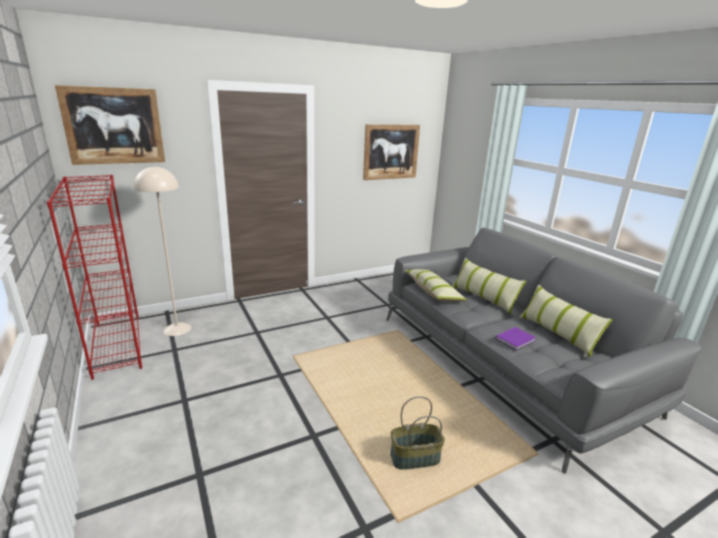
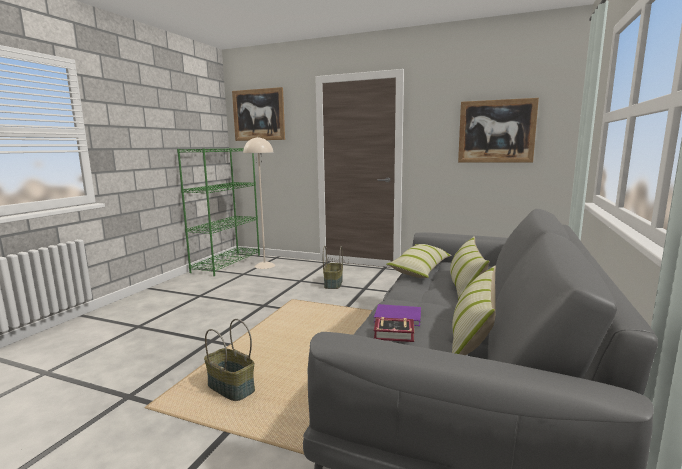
camera: 50 degrees right, 10 degrees down
red bookcase [47,175,142,380] -> green bookcase [177,148,260,276]
none -> basket [323,246,343,289]
none -> book [374,317,414,342]

